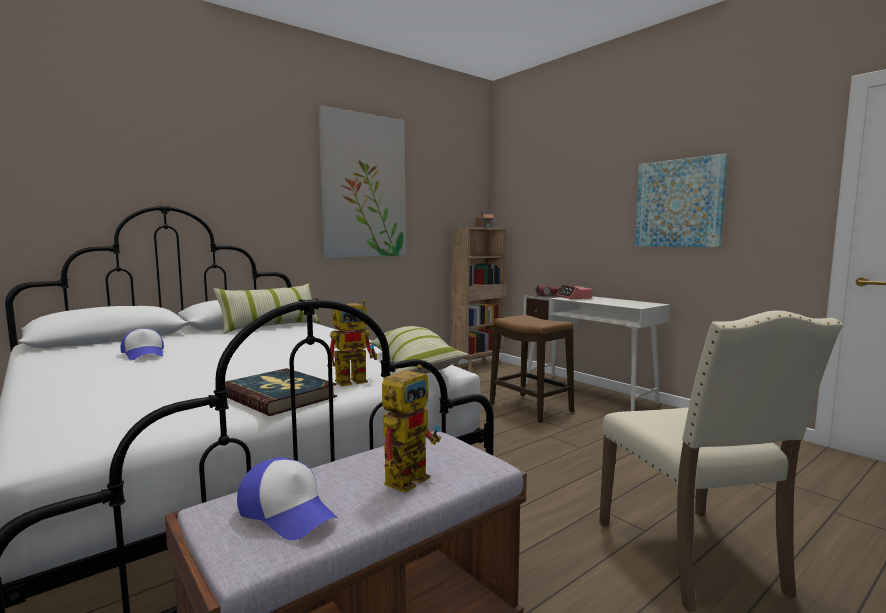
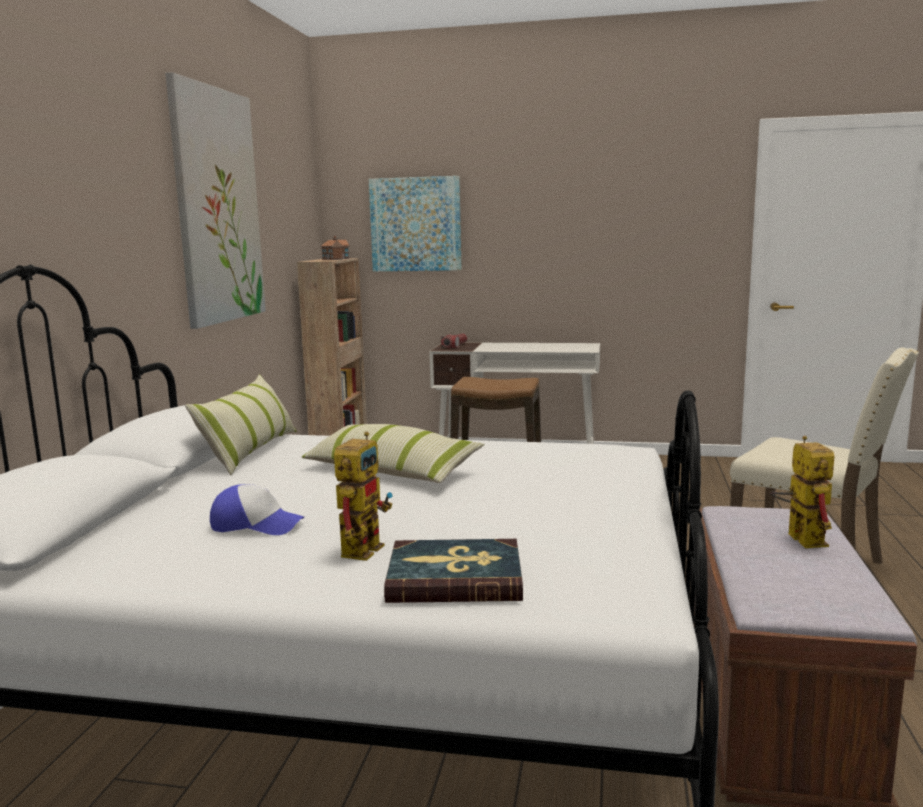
camera: 40 degrees left, 5 degrees up
book [225,368,337,416] -> book moved to [384,539,523,603]
cap [237,457,338,541] -> none
toy robot [327,299,378,386] -> toy robot moved to [334,431,393,561]
pillow [370,326,469,374] -> pillow moved to [302,424,484,483]
alarm clock [556,284,592,299] -> none
picture [635,153,728,247] -> picture moved to [369,176,462,271]

